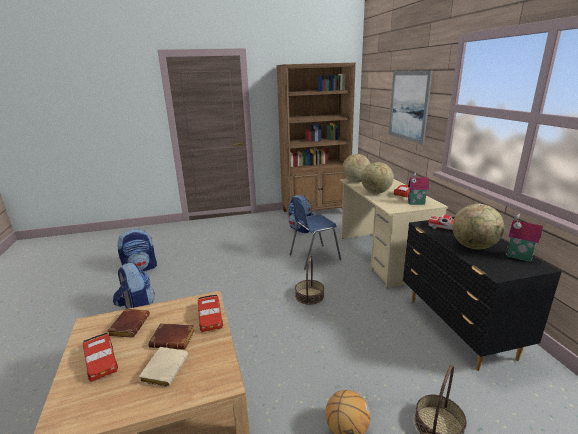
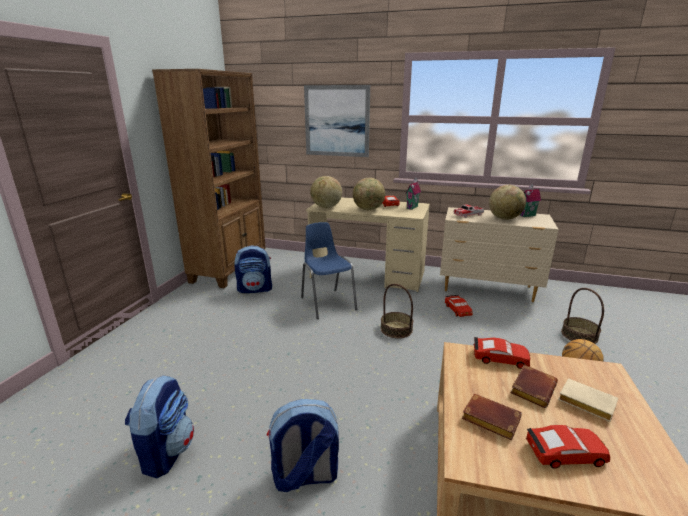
camera: 60 degrees left, 0 degrees up
blue chair [290,197,341,269] -> blue chair turned 150 degrees clockwise [301,222,357,319]
black dresser [403,217,562,371] -> beige dresser [440,207,559,302]
none -> red toy car [445,295,473,317]

